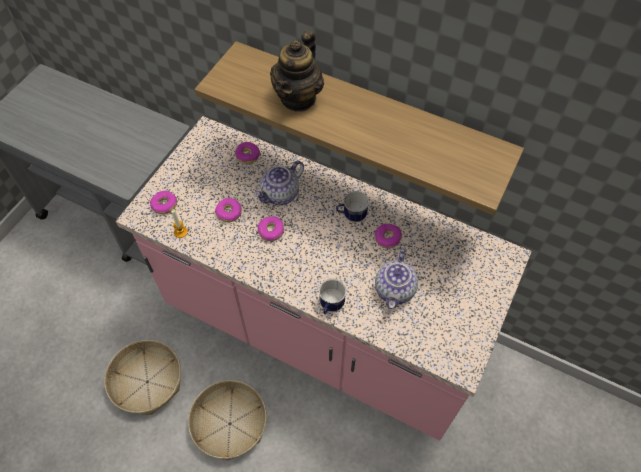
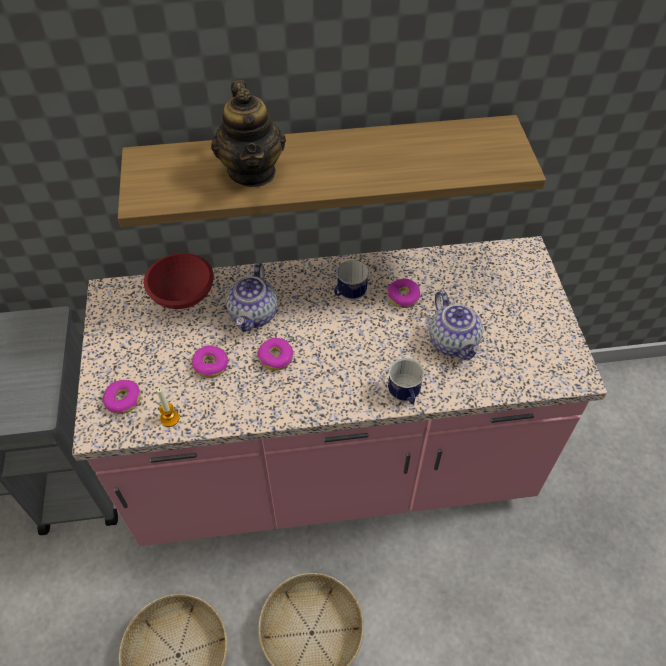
camera: 35 degrees left, 5 degrees down
donut [235,142,260,164] -> red bowl [144,253,214,309]

